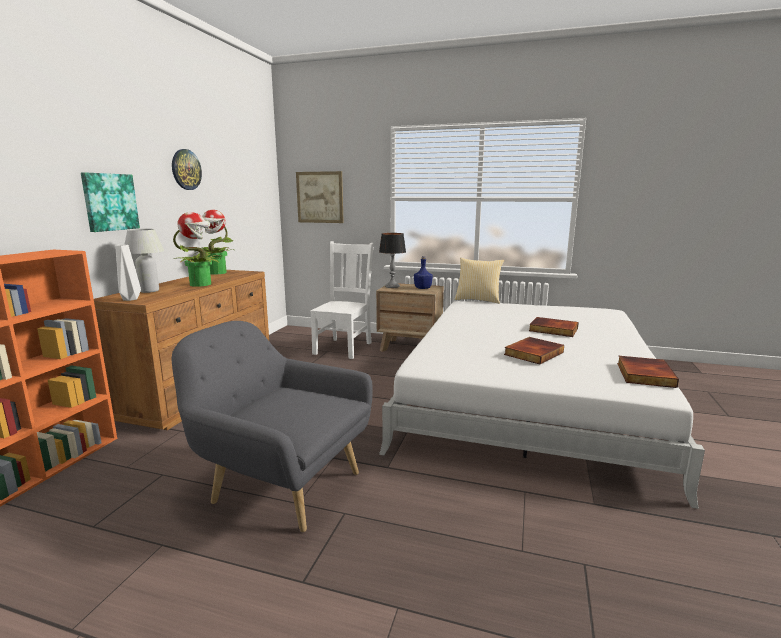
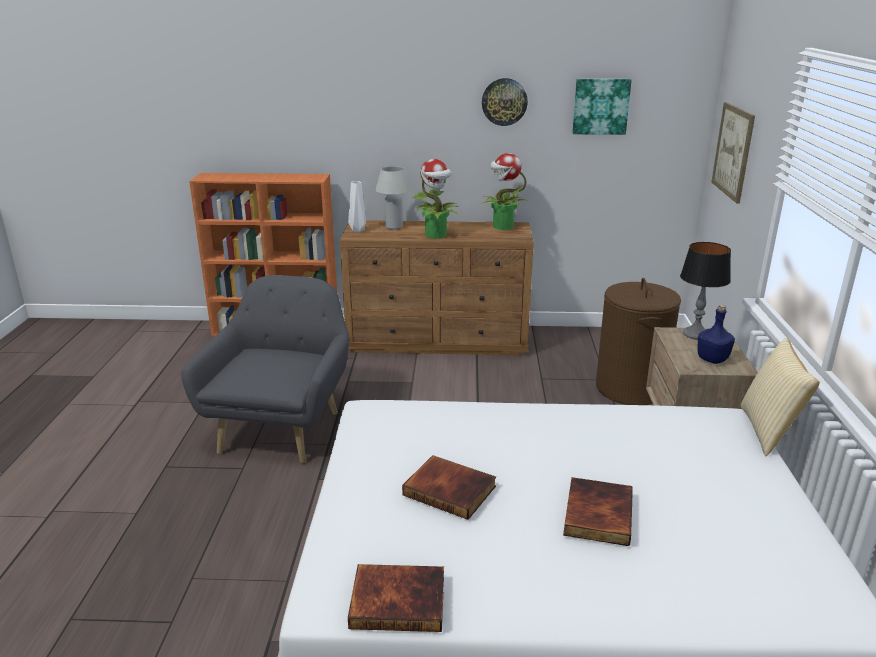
camera: 75 degrees right, 10 degrees up
picture [81,172,140,232] -> picture moved to [572,79,632,135]
white chair [310,241,374,359] -> brown laundry basket [596,278,681,405]

